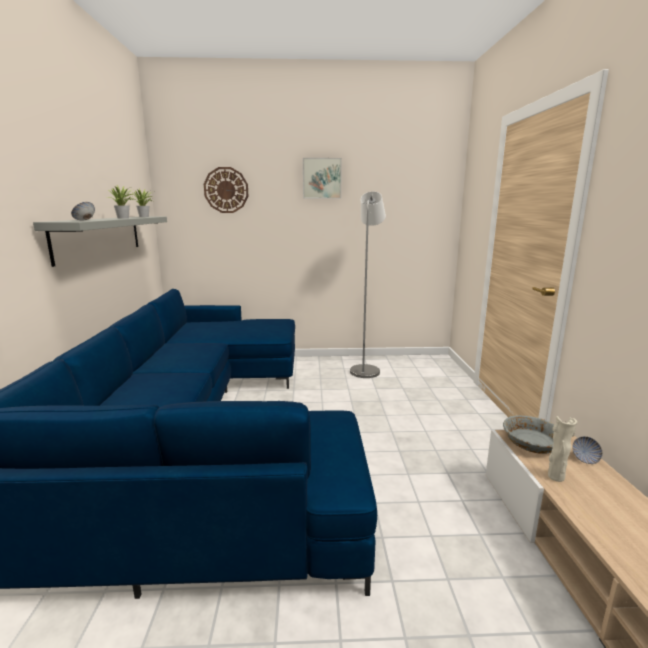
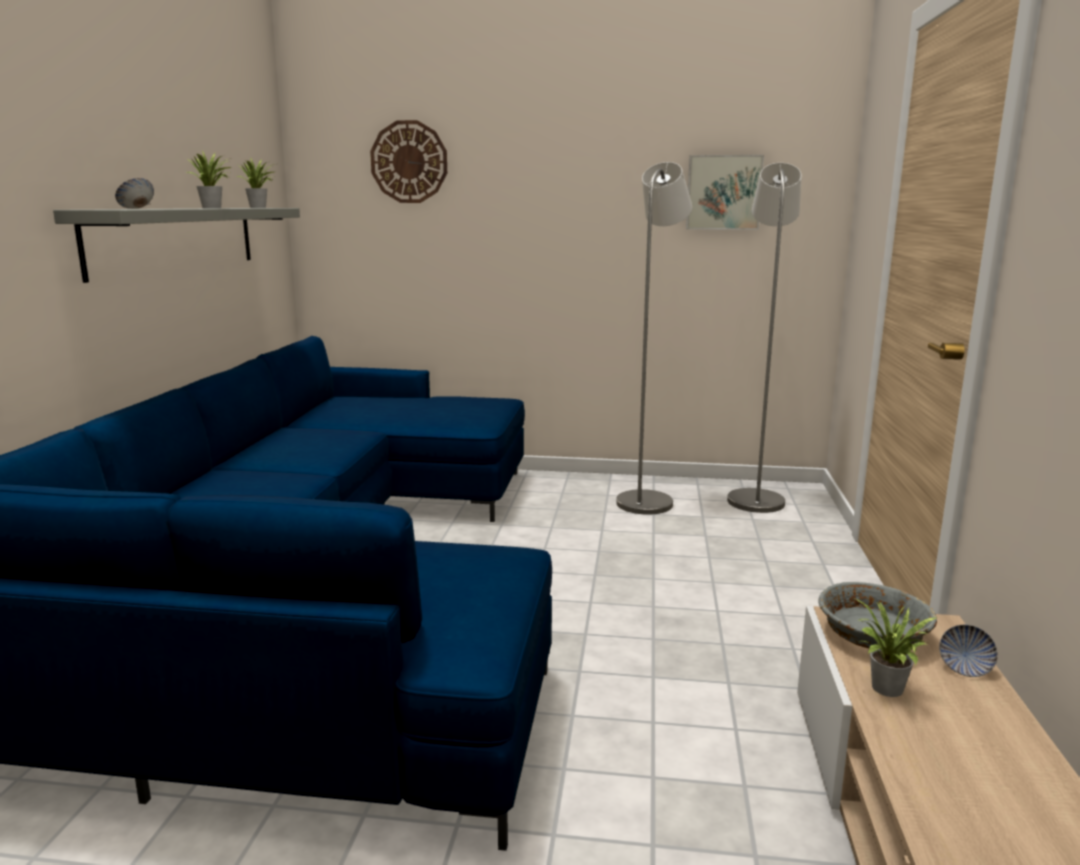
camera: 10 degrees right, 0 degrees up
picture [303,158,342,199] -> picture moved to [686,155,764,230]
beige vase [548,416,577,482] -> potted plant [853,598,937,697]
none -> grey floor lamp [727,163,802,513]

